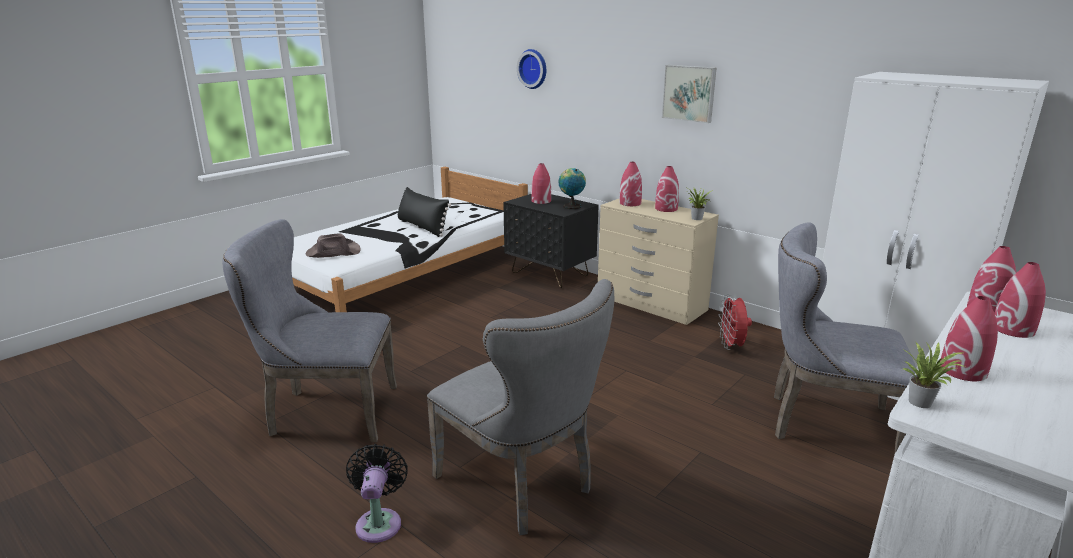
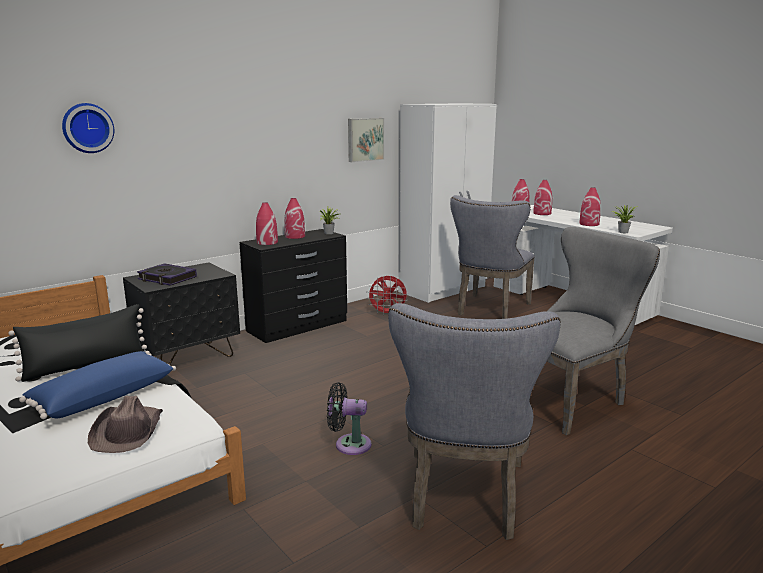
camera: 80 degrees left, 5 degrees down
black fan [346,444,408,543] -> black fan moved to [327,382,371,455]
red vase [531,163,551,204] -> book [137,263,197,286]
globe [559,168,586,209] -> none
beige dresser [598,198,719,325] -> black dresser [239,229,347,343]
picture [662,65,717,123] -> picture moved to [348,118,384,162]
none -> blue pillow [19,351,176,419]

